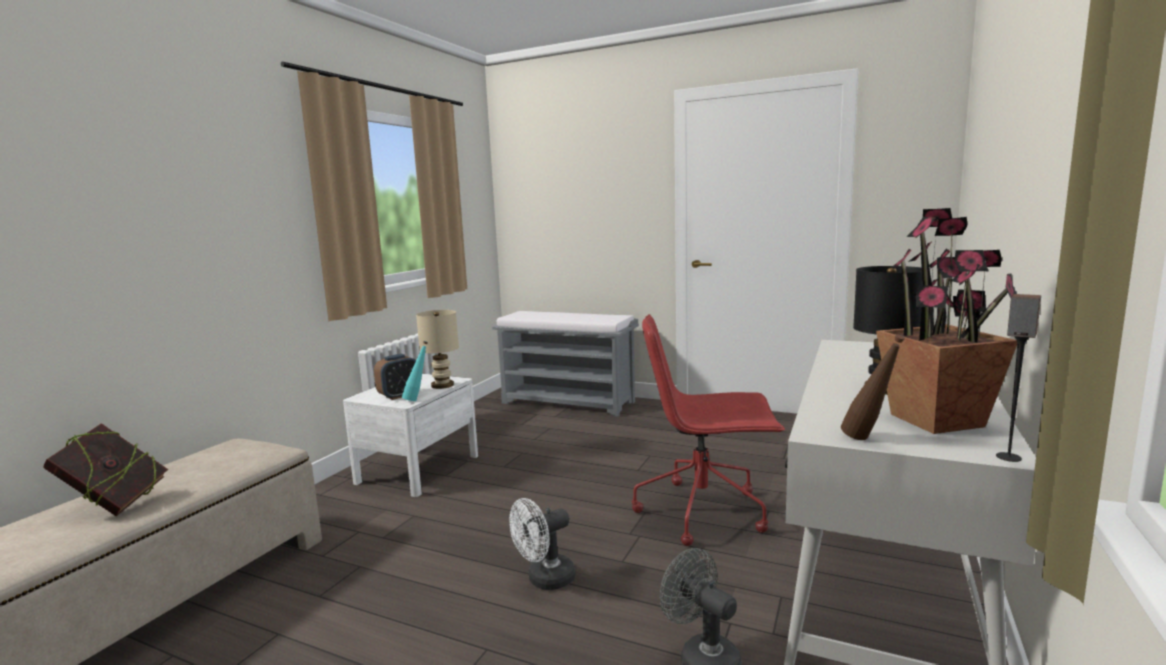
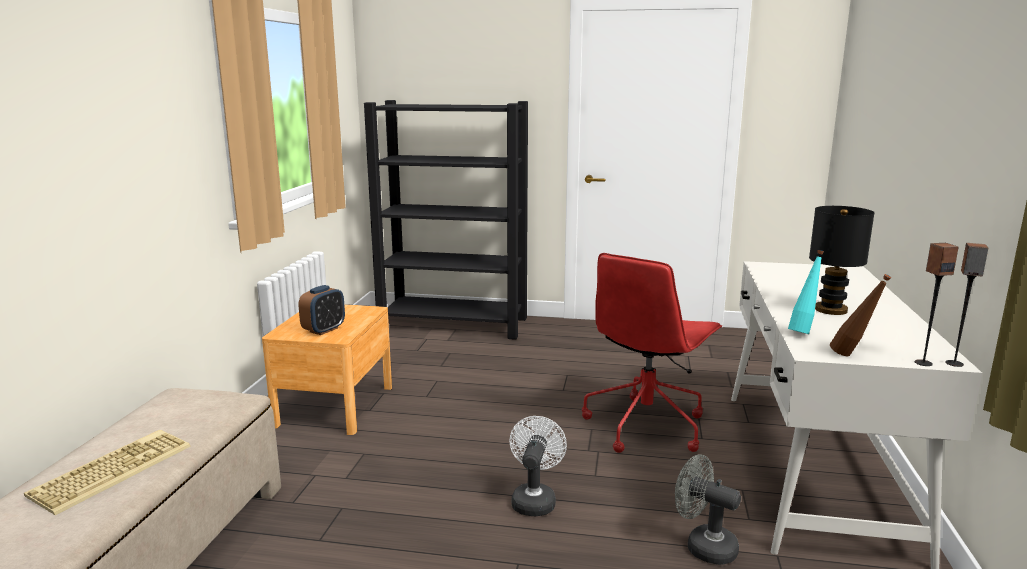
camera: 15 degrees left, 5 degrees up
book [43,423,168,516] -> keyboard [24,430,191,515]
white nightstand [343,374,478,497] -> brown nightstand [262,304,392,435]
turquoise bottle [402,341,428,401] -> turquoise bottle moved to [788,250,824,334]
beige table lamp [416,310,459,389] -> none
grey bench [492,311,639,417] -> black bookcase [364,100,528,340]
white fan [509,498,576,590] -> white fan turned 150 degrees clockwise [510,416,567,516]
red office chair [632,314,785,546] -> red office chair turned 45 degrees counterclockwise [582,253,722,453]
potted plant [876,208,1017,434] -> none
none -> speaker [915,243,959,366]

